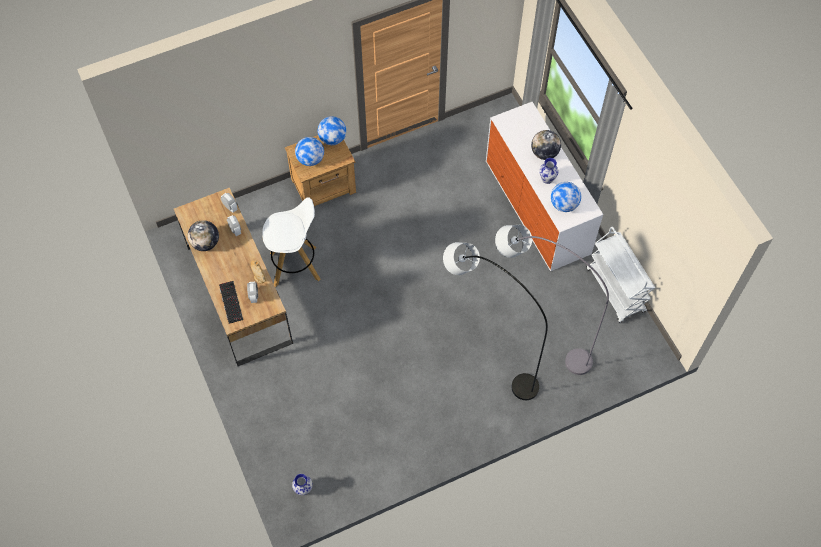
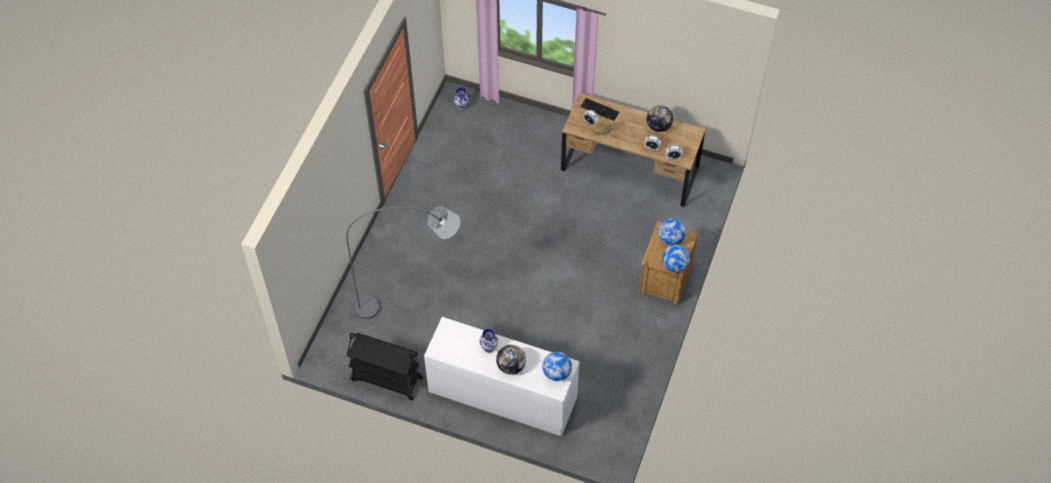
camera: 135 degrees right, 5 degrees down
white stool [262,197,320,287] -> none
grey floor lamp [443,242,548,400] -> none
globe [551,182,581,212] -> globe moved to [542,352,572,381]
white cart [586,227,655,323] -> black cart [346,333,423,400]

